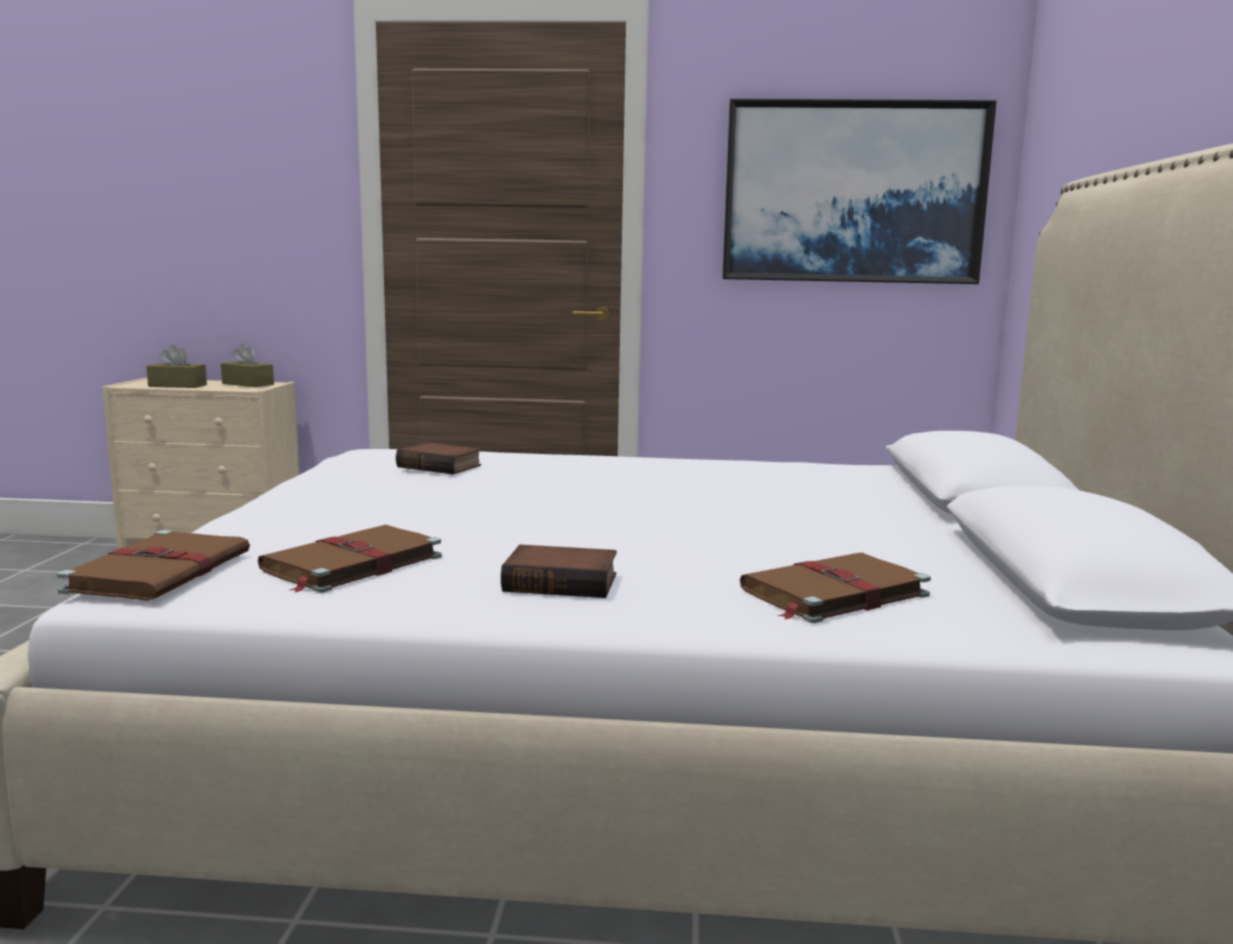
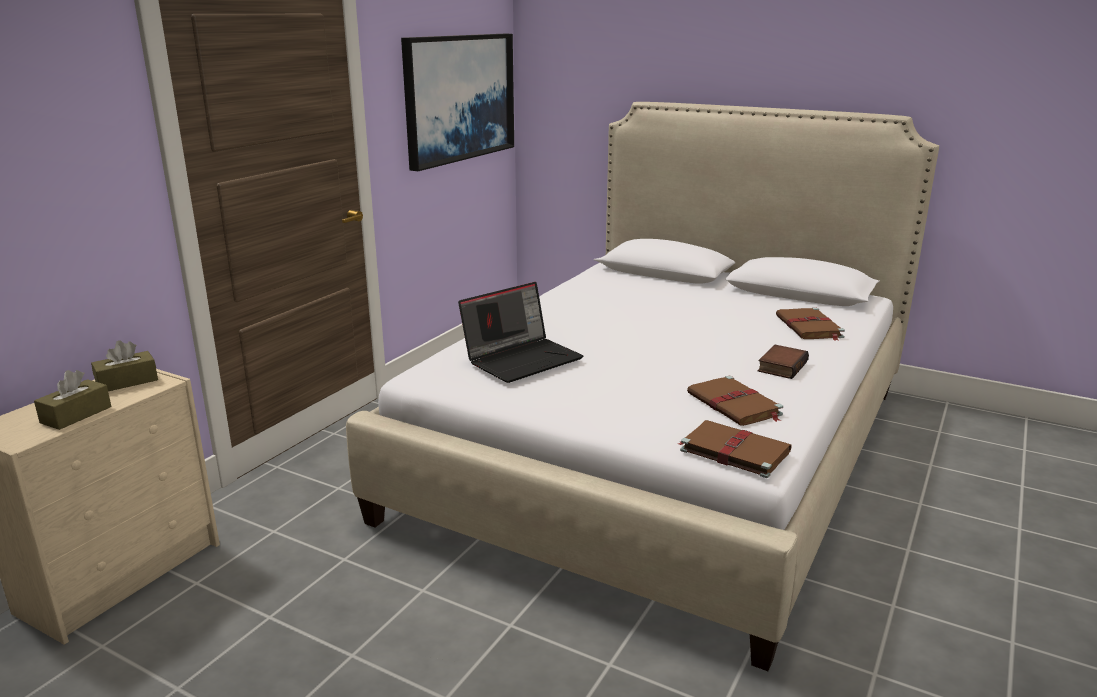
camera: 65 degrees left, 10 degrees up
book [396,442,481,475] -> laptop [458,282,583,383]

